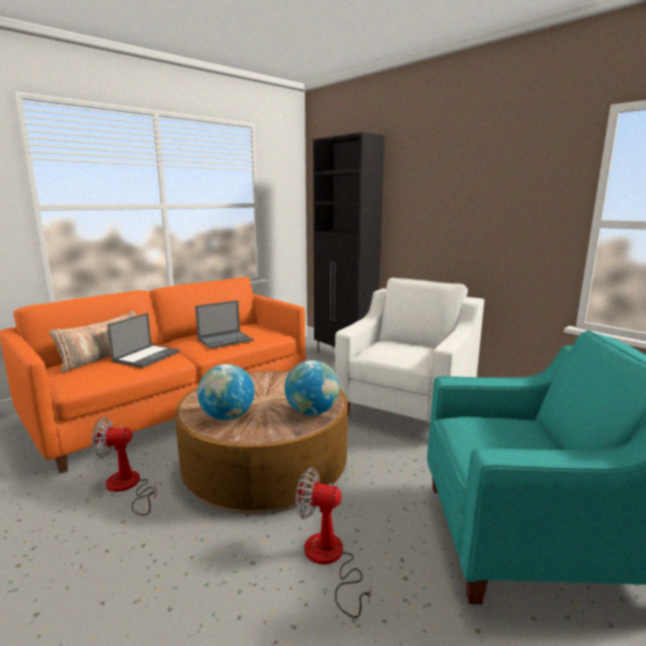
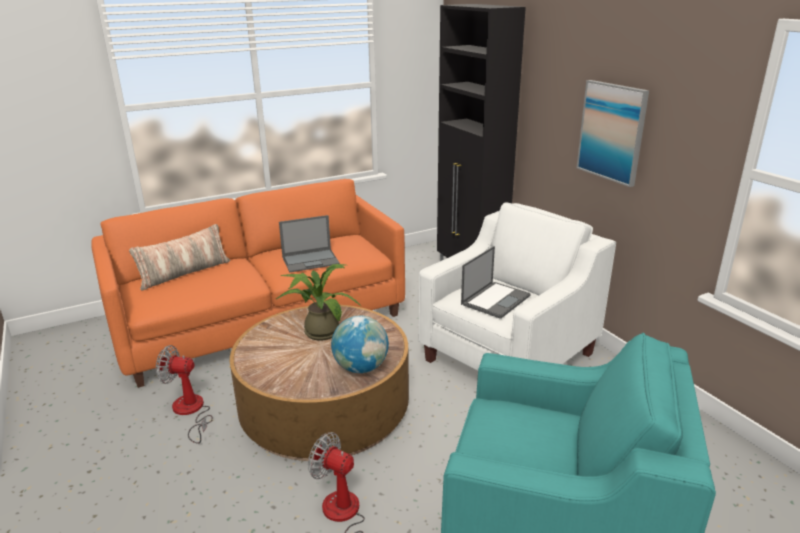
camera: 15 degrees right, 10 degrees up
laptop [107,313,180,368] -> laptop moved to [461,246,531,319]
globe [197,364,254,420] -> none
none -> potted plant [276,264,362,341]
none -> picture [577,80,649,187]

